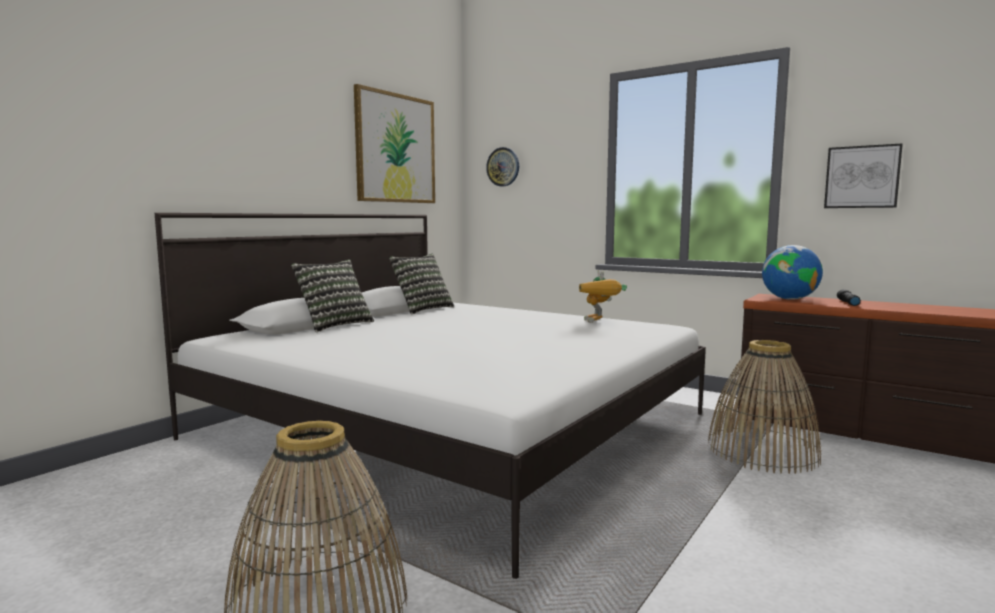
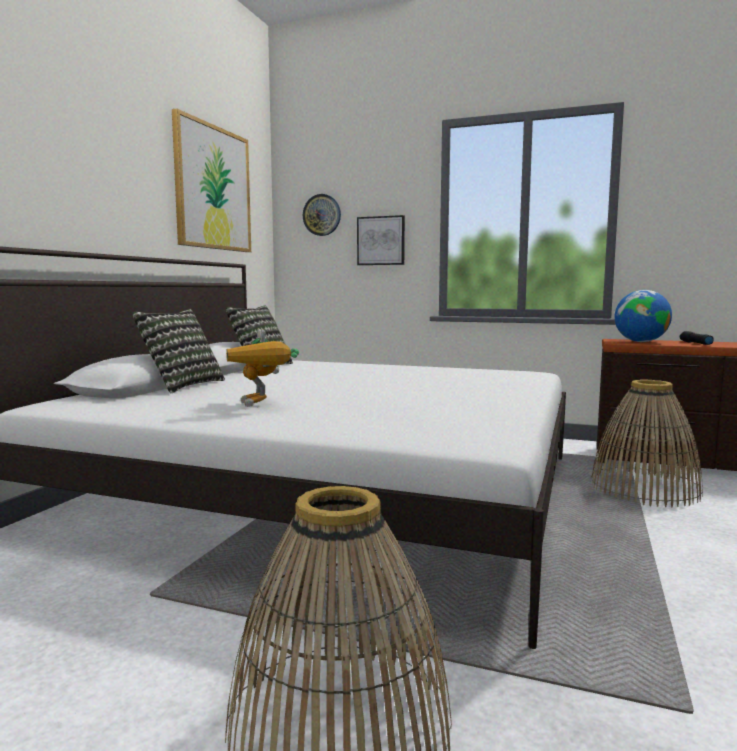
camera: 15 degrees left, 0 degrees up
toy robot [579,270,627,323] -> toy robot moved to [226,329,299,407]
picture [824,143,903,208] -> picture moved to [357,215,405,265]

